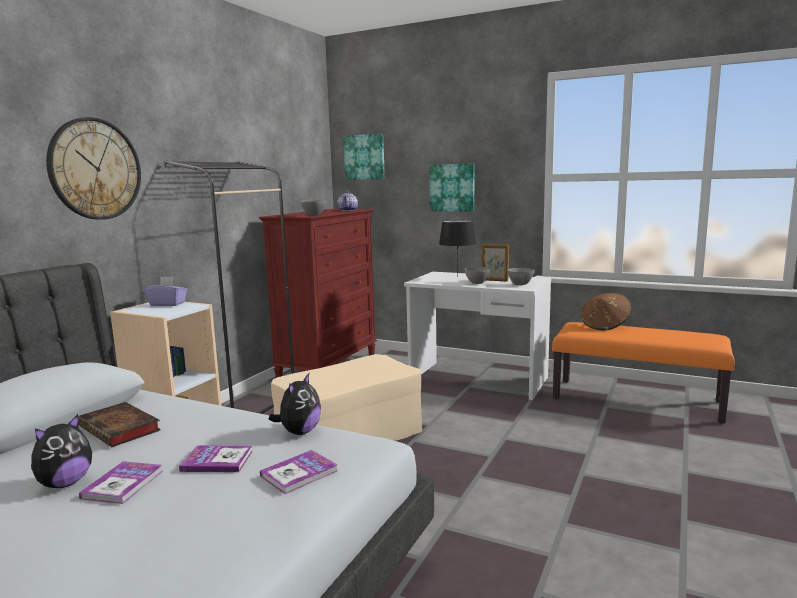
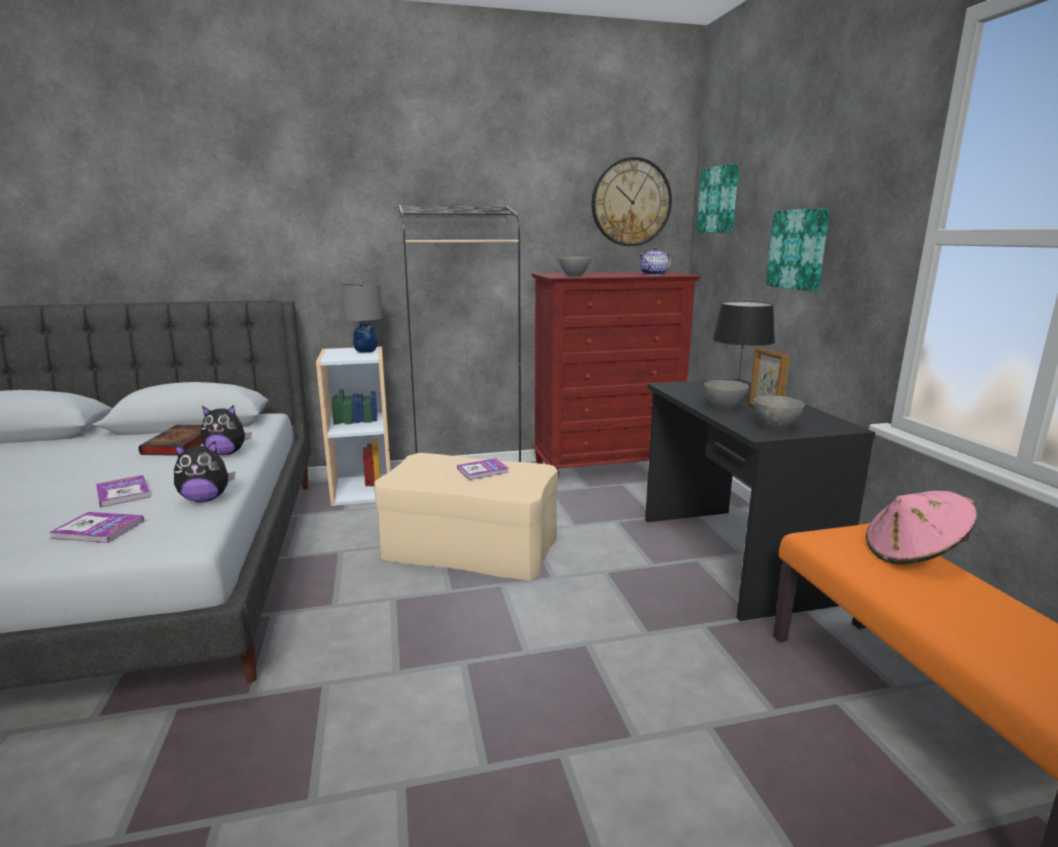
camera: 50 degrees right, 5 degrees up
plush toy [31,414,92,488] -> plush toy moved to [201,405,252,455]
wall clock [46,117,141,220] -> wall clock moved to [592,157,672,246]
book [79,461,162,504] -> book moved to [457,458,509,480]
purple tissue box [144,277,188,306] -> grey table lamp [341,283,383,353]
white desk [404,272,551,400] -> black desk [645,378,875,621]
brown hat [581,293,631,331] -> pink hat [866,491,977,564]

